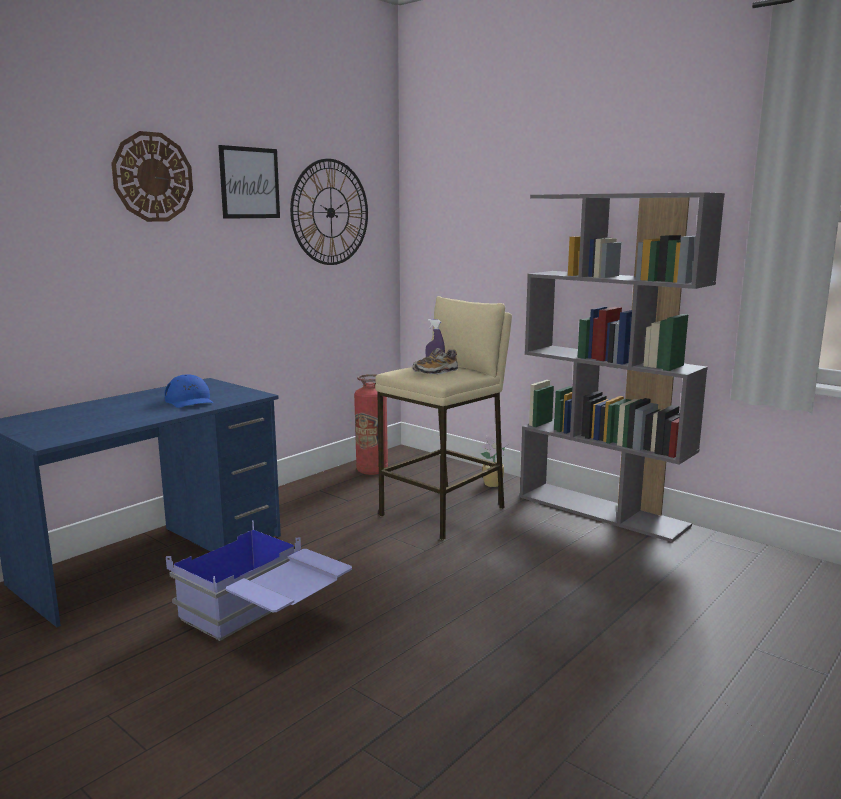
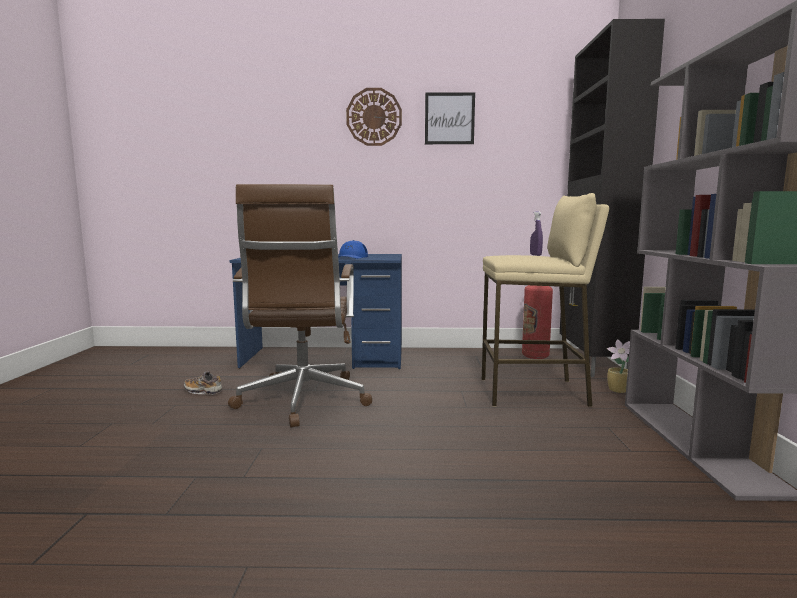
camera: 50 degrees right, 5 degrees down
blue storage box [166,520,352,641] -> brown office chair [228,184,372,427]
wall clock [290,159,368,265] -> none
shoe [413,348,458,374] -> shoe moved to [184,372,222,395]
none -> black cabinet [560,19,665,378]

